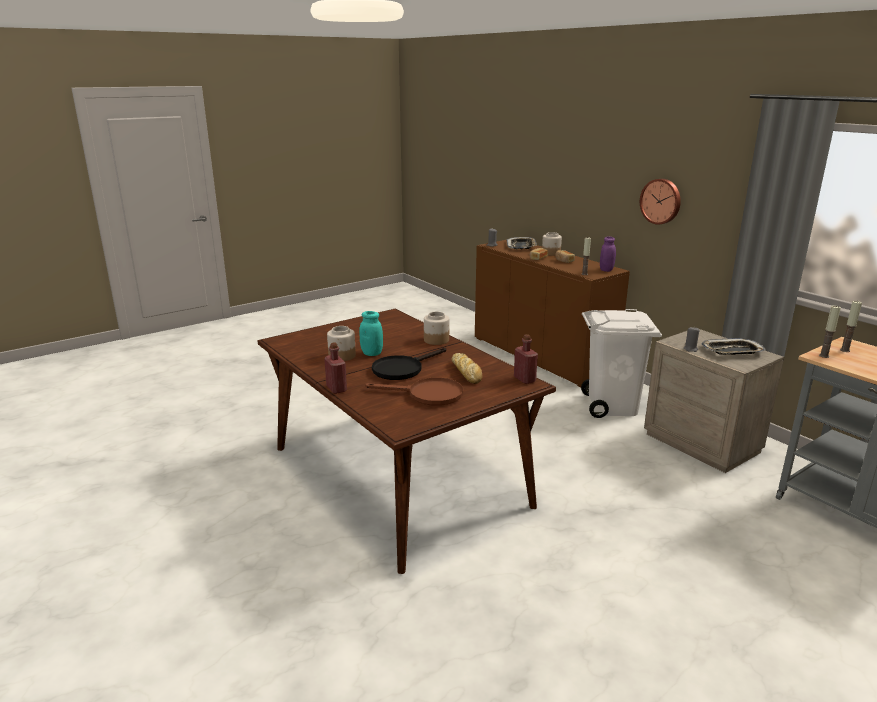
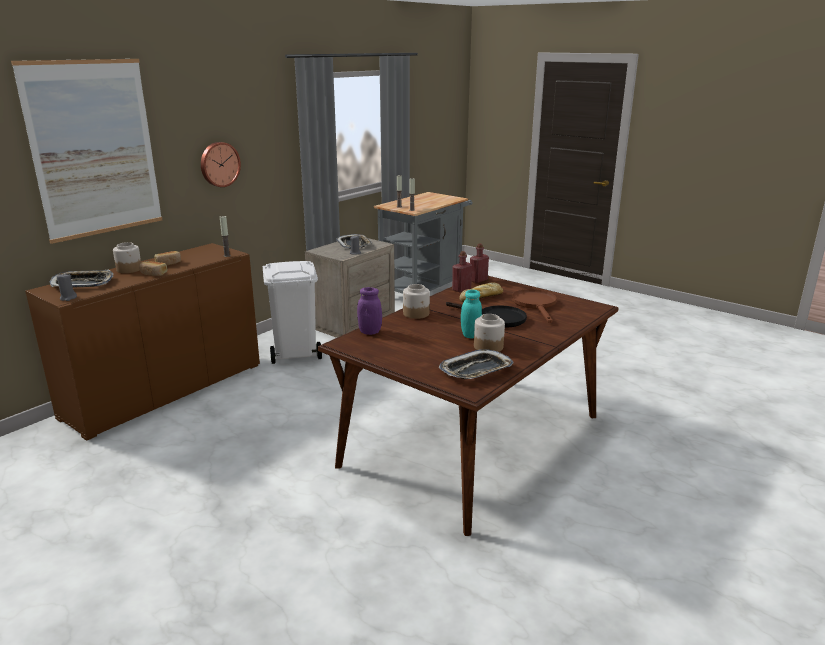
camera: 105 degrees left, 0 degrees up
red bottle [324,342,347,394] -> red bottle moved to [452,251,472,292]
purple jar [600,236,616,272] -> purple jar moved to [357,287,382,335]
none -> picture [11,59,162,244]
none -> tray [439,349,514,379]

